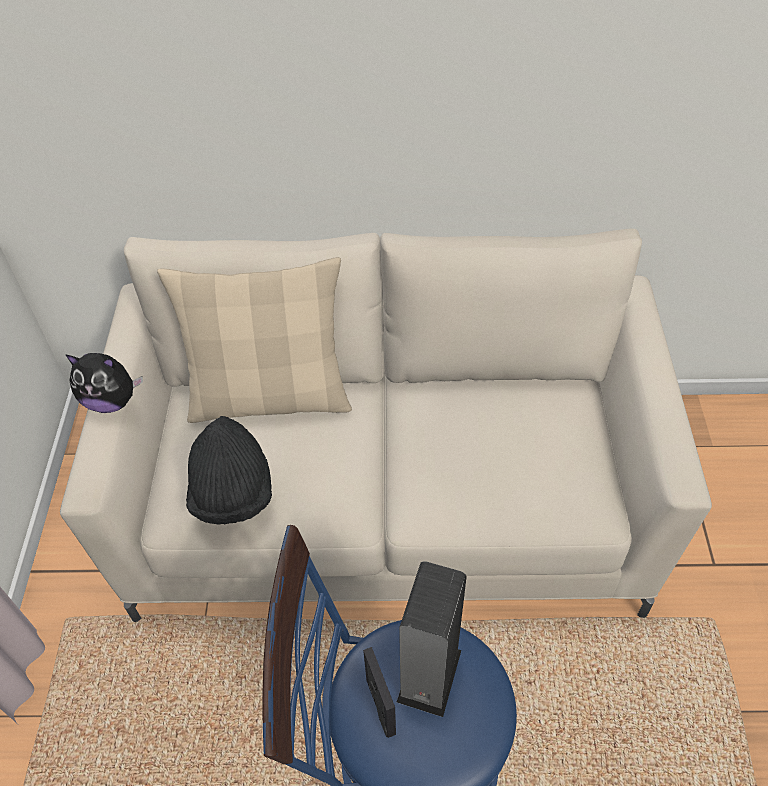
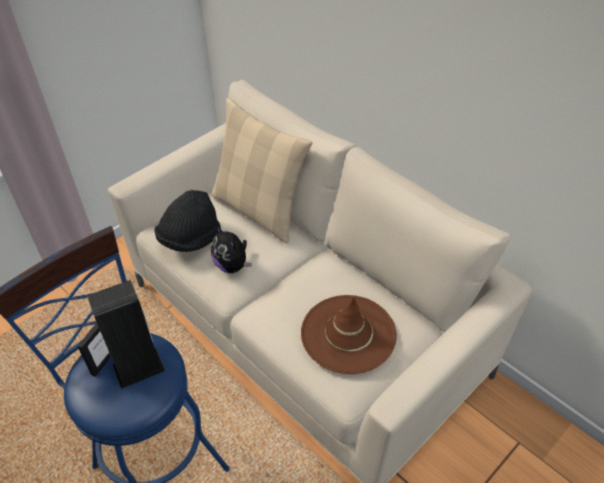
camera: 45 degrees right, 5 degrees down
plush toy [65,353,143,413] -> plush toy moved to [211,225,251,273]
none -> brown hat [301,295,397,374]

